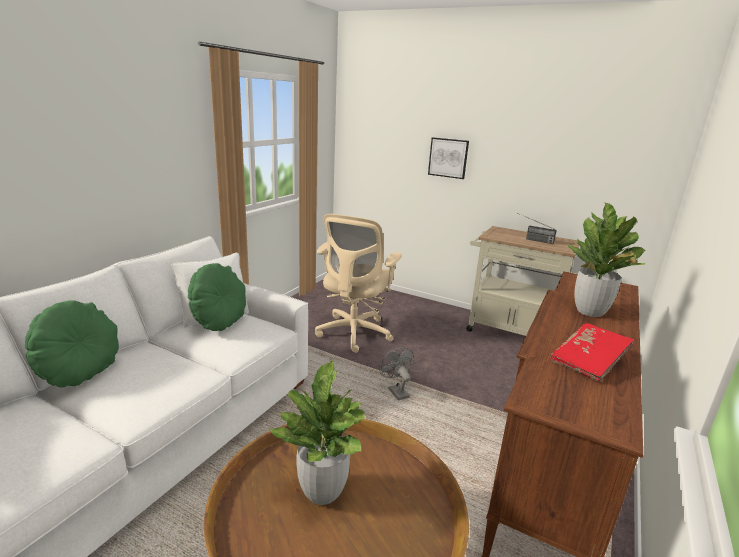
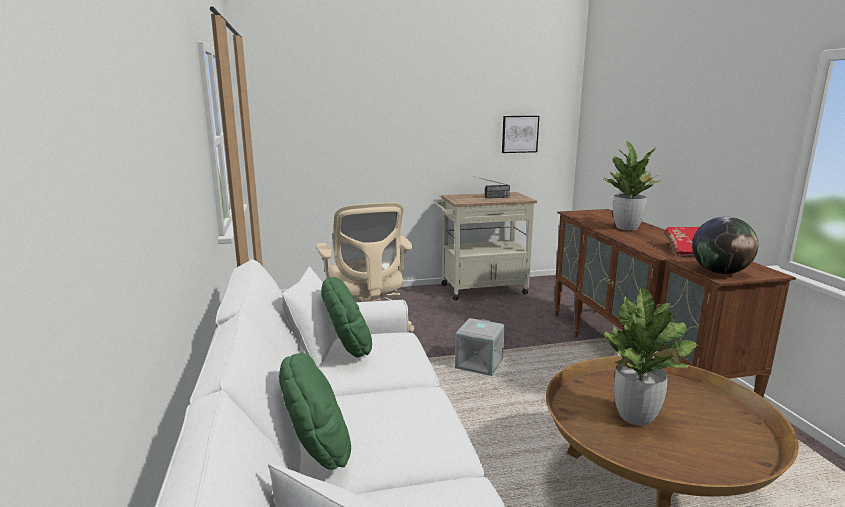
camera: 40 degrees left, 5 degrees down
grey fan [379,347,414,400] -> grey storage box [455,318,505,376]
picture [428,137,469,179] -> picture moved to [502,116,539,153]
none -> globe [692,217,758,274]

